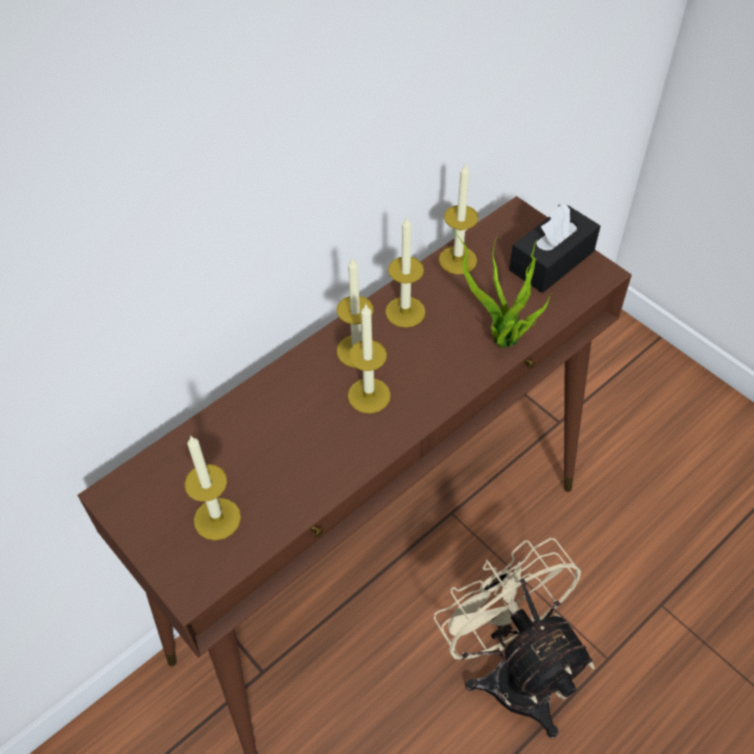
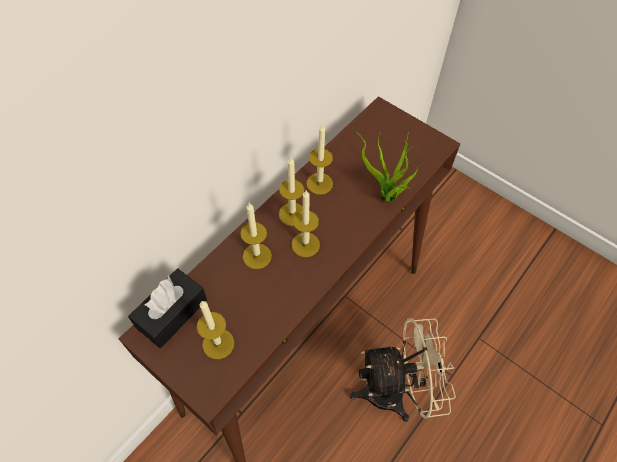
camera: 10 degrees left, 5 degrees up
beige fan [433,538,595,738] -> beige fan turned 120 degrees clockwise [350,318,456,422]
candle [439,162,479,275] -> candle moved to [240,203,272,269]
black tissue box [509,203,601,293] -> black tissue box moved to [128,269,207,348]

